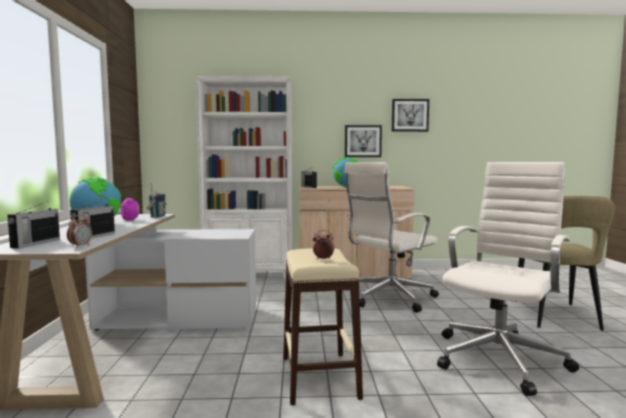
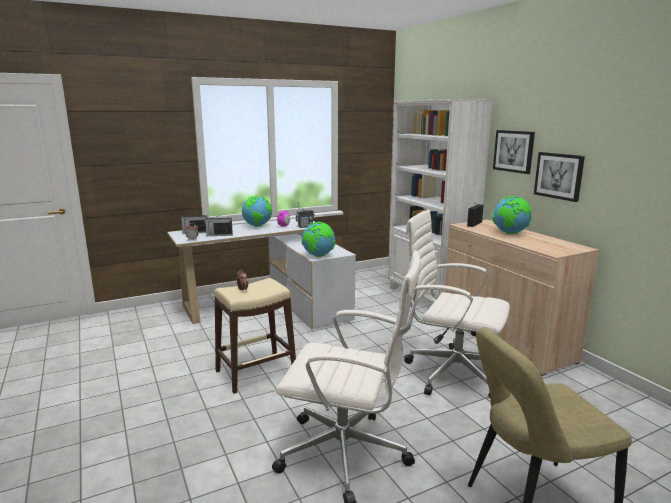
camera: 65 degrees right, 10 degrees up
picture [392,99,429,132] -> picture moved to [493,130,535,174]
none -> globe [301,222,336,257]

